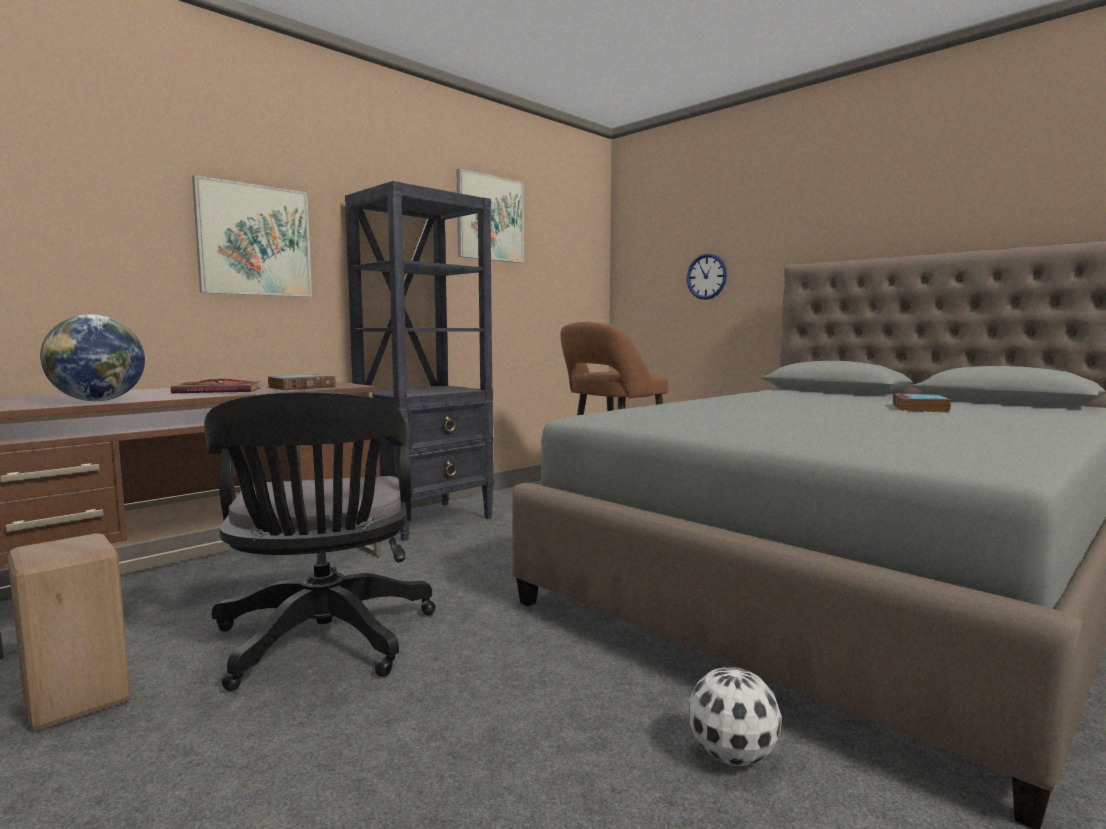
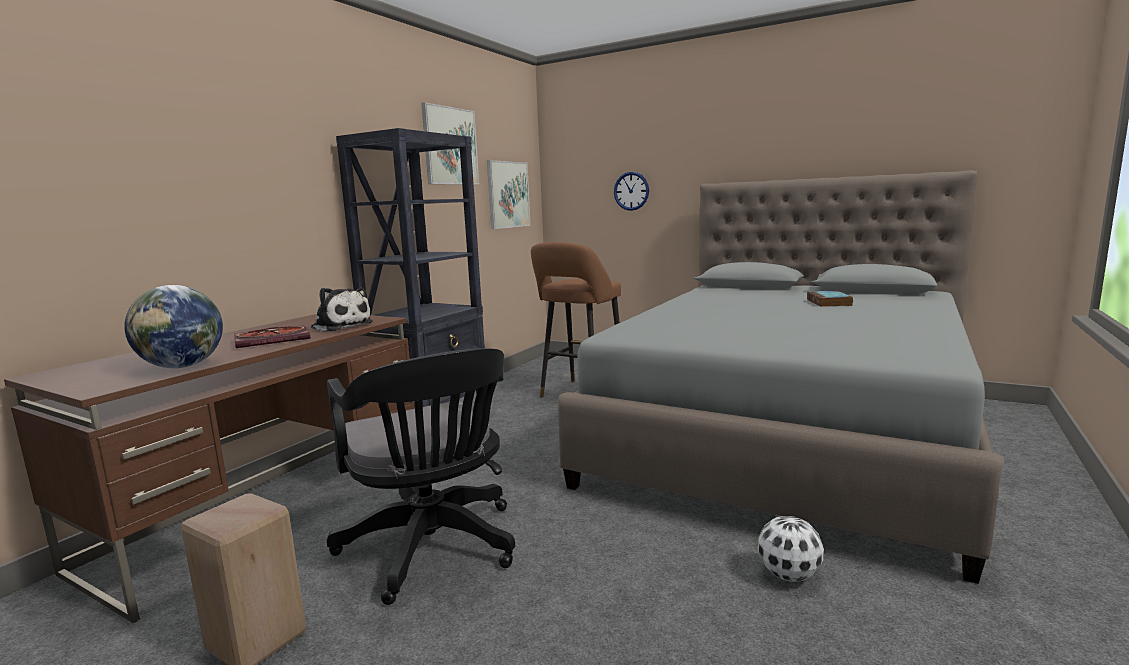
camera: 15 degrees left, 5 degrees up
picture [192,175,312,297] -> picture moved to [487,160,531,229]
book [267,374,335,390] -> plush toy [311,287,373,332]

